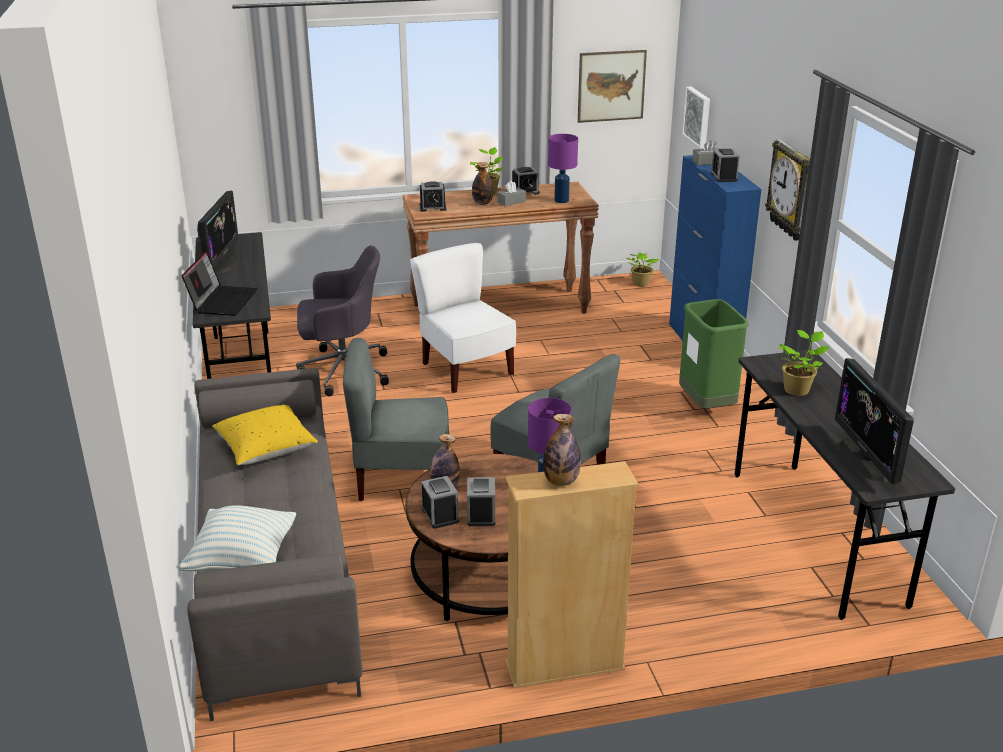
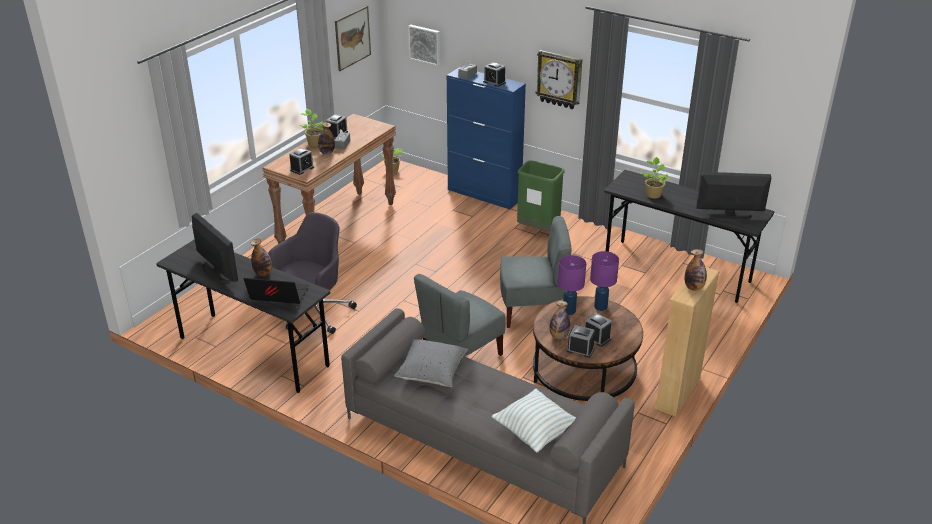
camera: 45 degrees left, 5 degrees up
laptop [182,251,258,316] -> laptop turned 45 degrees counterclockwise [243,278,309,304]
yellow pillow [212,405,318,465] -> grey pillow [394,339,468,387]
white chair [410,243,516,393] -> none
purple table lamp [548,134,578,203] -> purple table lamp moved to [558,255,586,315]
monitor [835,358,914,484] -> monitor turned 150 degrees clockwise [696,172,771,221]
none -> bottle [251,239,272,276]

